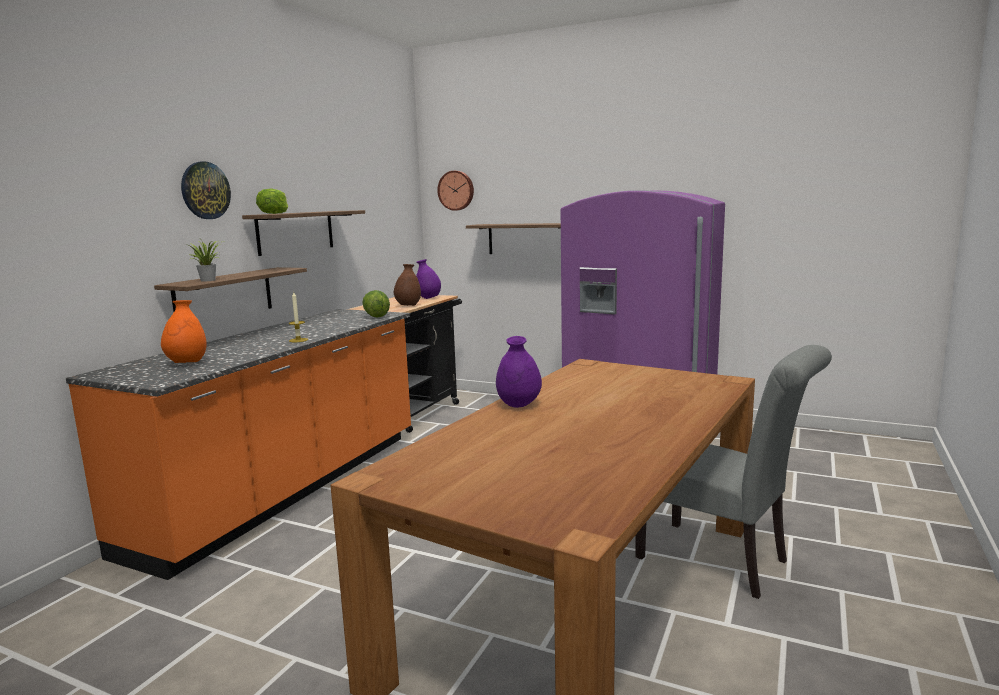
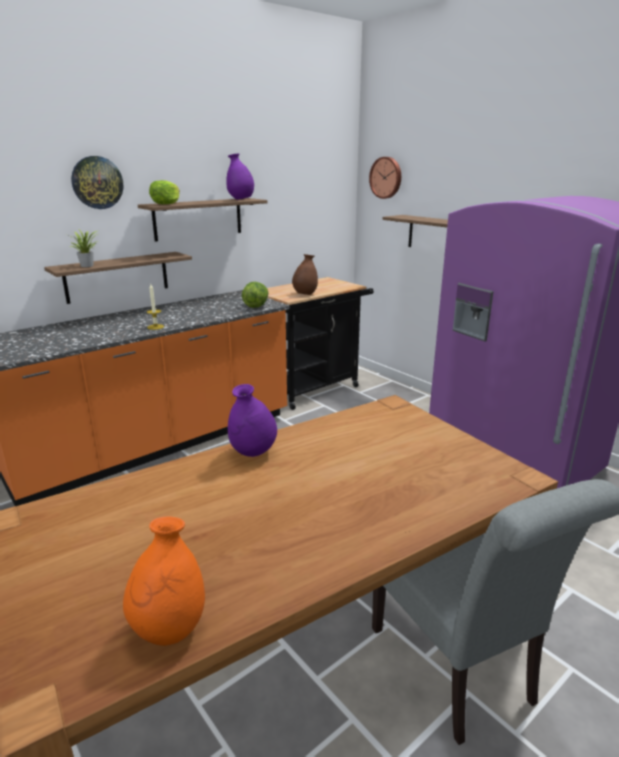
camera: 25 degrees right, 10 degrees up
orange vase [161,300,207,363] -> orange vase moved to [123,516,205,646]
purple vase [416,259,441,299] -> purple vase moved to [226,153,254,200]

